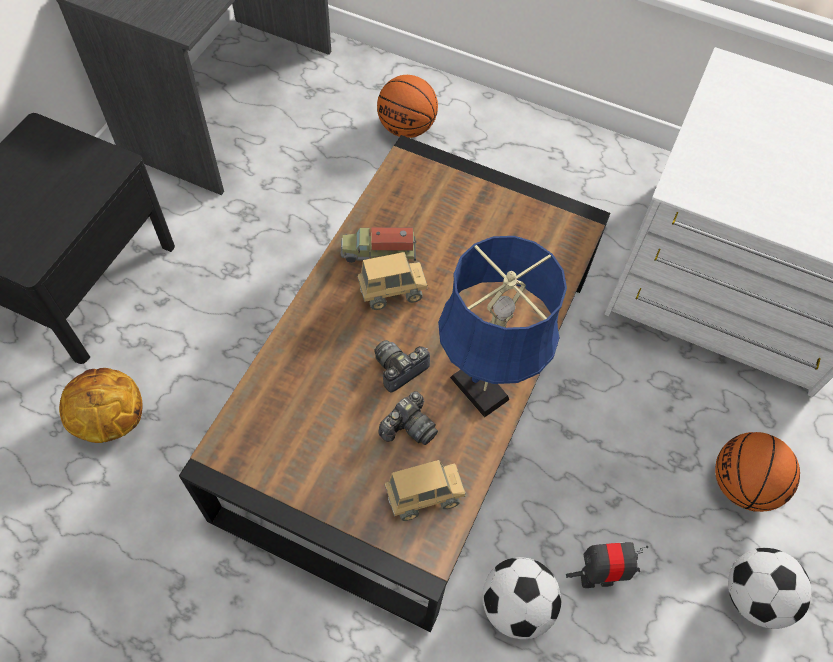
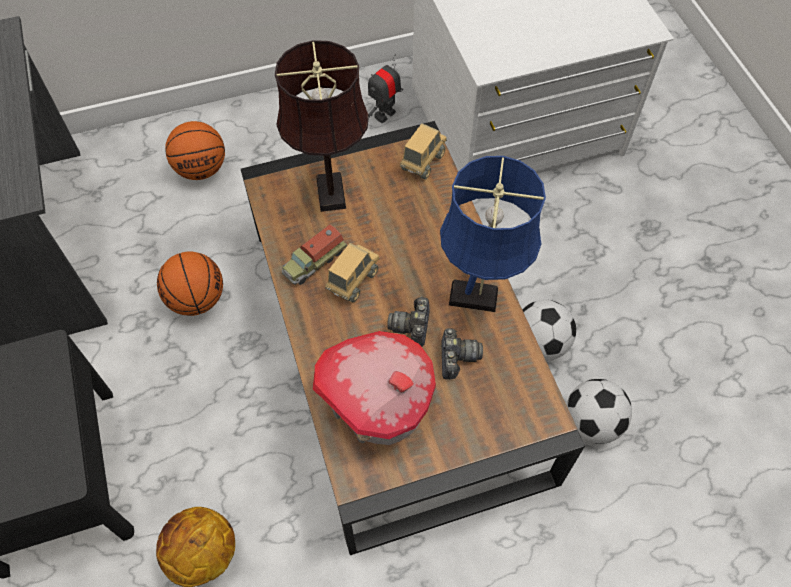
camera: 40 degrees left, 0 degrees up
toy truck [385,460,466,521] -> toy truck moved to [400,123,447,179]
toy robot [566,542,648,588] -> toy robot moved to [368,54,403,123]
basketball [715,432,800,512] -> basketball moved to [157,251,223,316]
football [728,548,812,629] -> football moved to [522,300,576,361]
none -> brown table lamp [275,40,369,212]
none -> toy house [312,331,436,445]

